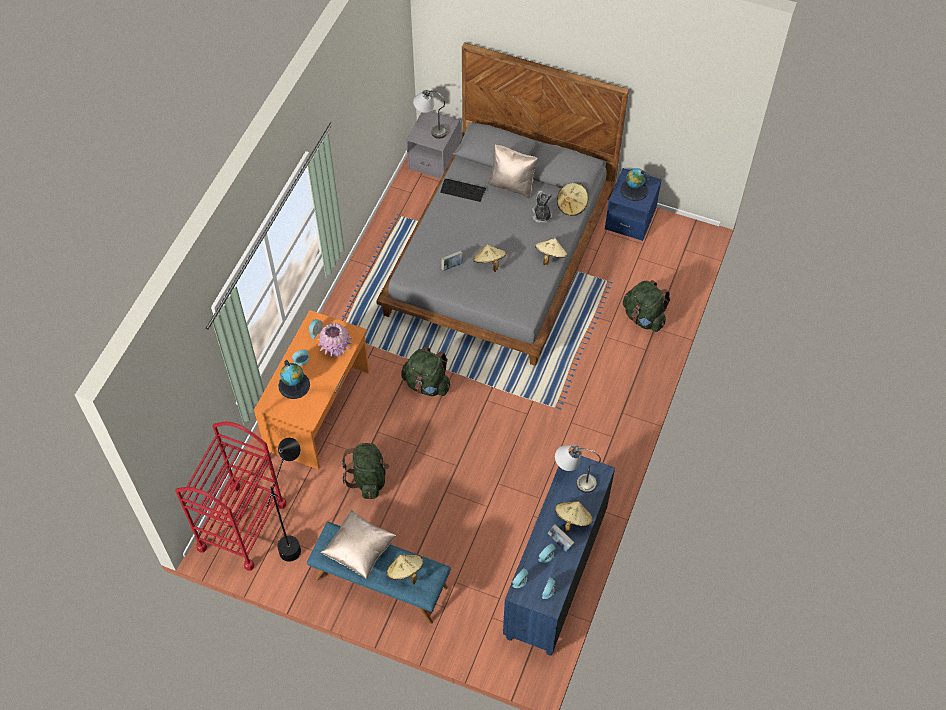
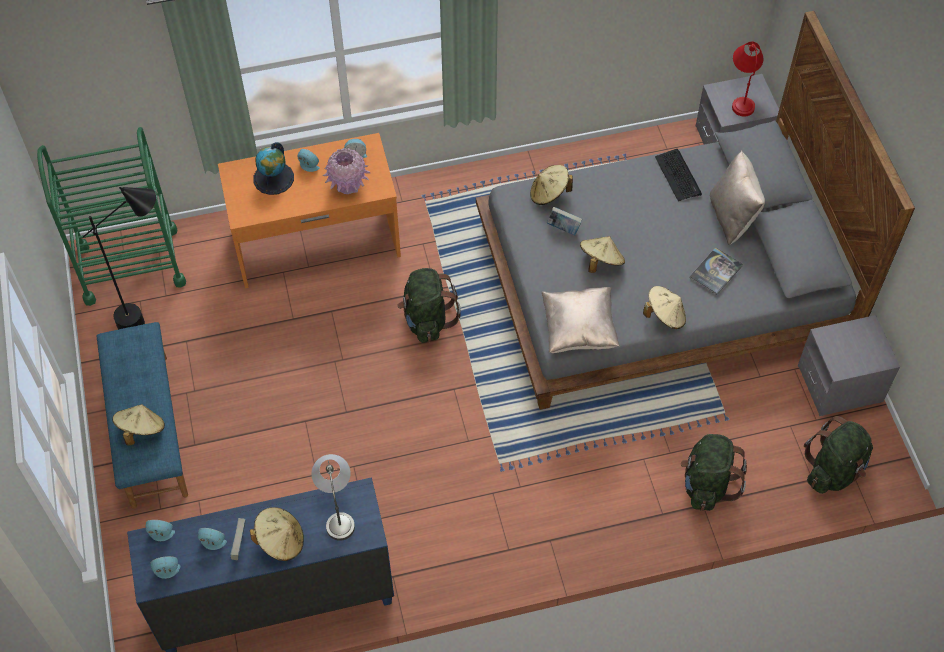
camera: 55 degrees right, 0 degrees up
red cart [176,421,287,571] -> green cart [37,127,186,306]
beige pillow [320,510,396,579] -> beige pillow moved to [542,287,620,353]
green backpack [342,443,390,499] -> green backpack moved to [804,416,873,494]
grey table lamp [413,90,447,139] -> red table lamp [732,41,763,117]
plush toy [532,191,552,223] -> book [689,247,743,295]
beige hat [557,183,588,216] -> beige hat moved to [530,165,573,205]
blue nightstand [605,168,662,241] -> grey nightstand [798,315,900,416]
globe [621,168,650,201] -> none

